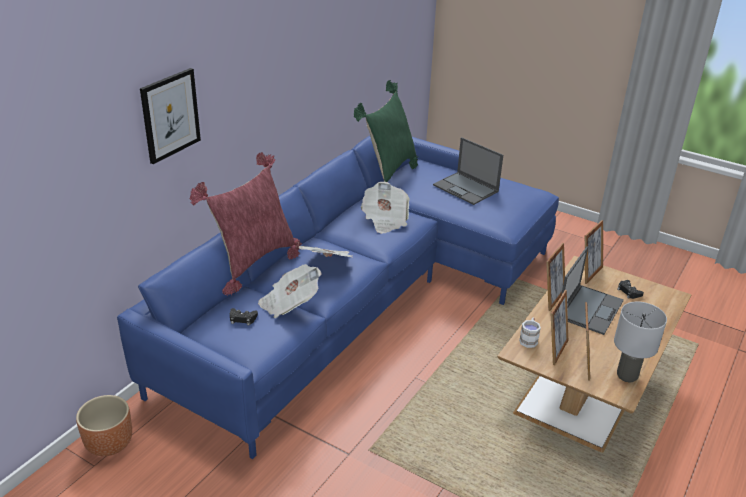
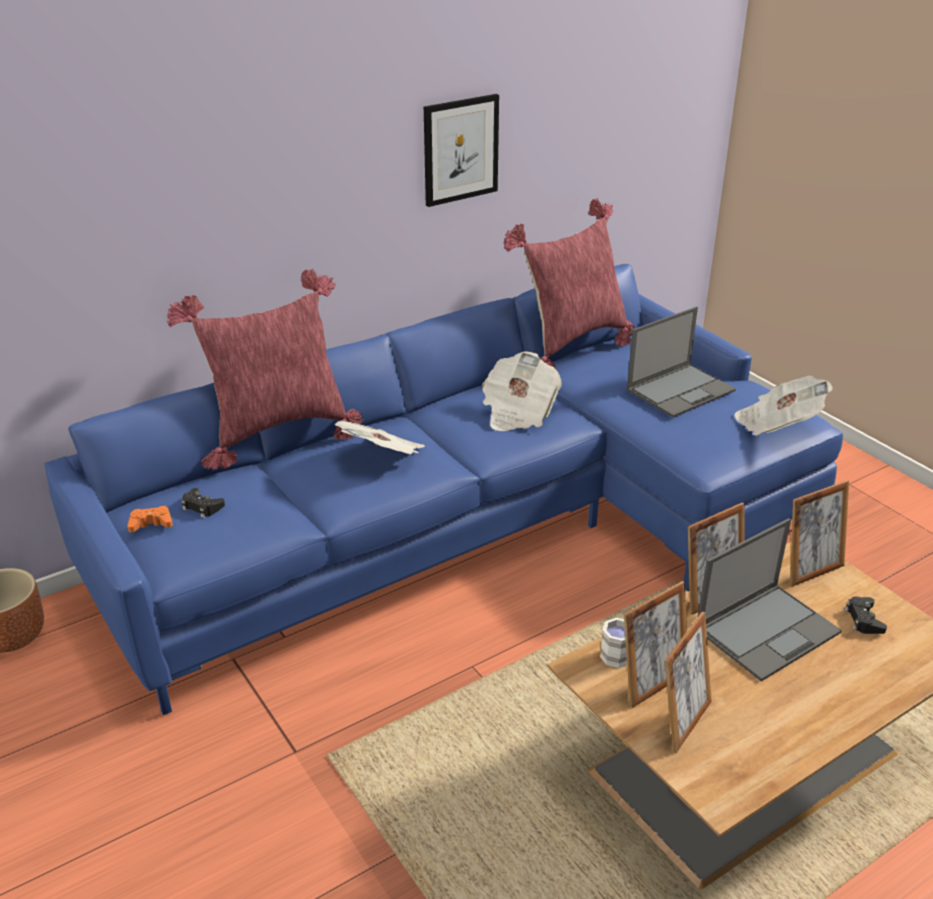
camera: 25 degrees right, 0 degrees up
picture [140,68,201,164] -> picture moved to [424,94,499,207]
newspaper [258,264,322,318] -> newspaper moved to [734,376,833,436]
green pillow [354,80,418,182] -> red pillow [503,198,635,369]
laptop [433,137,503,205] -> laptop turned 105 degrees counterclockwise [627,307,736,418]
white table lamp [614,302,667,383] -> none
none -> orange game controller [127,506,173,532]

